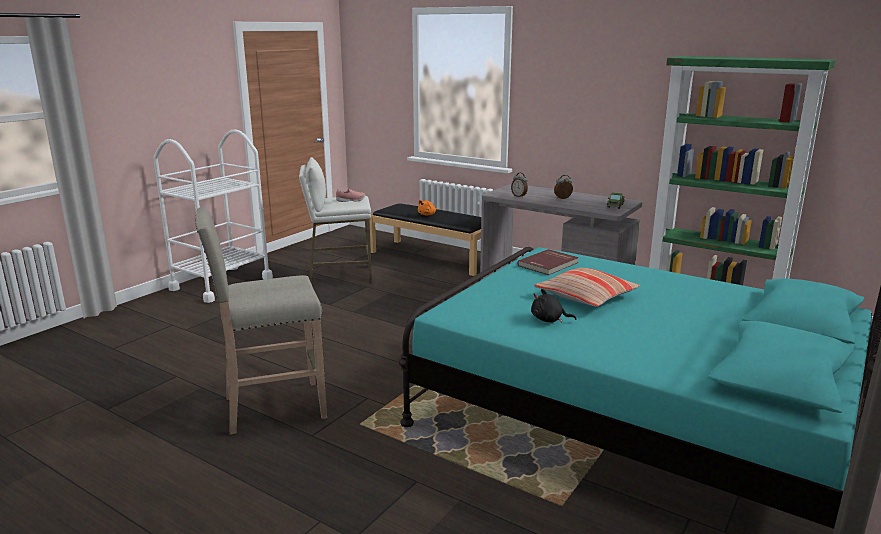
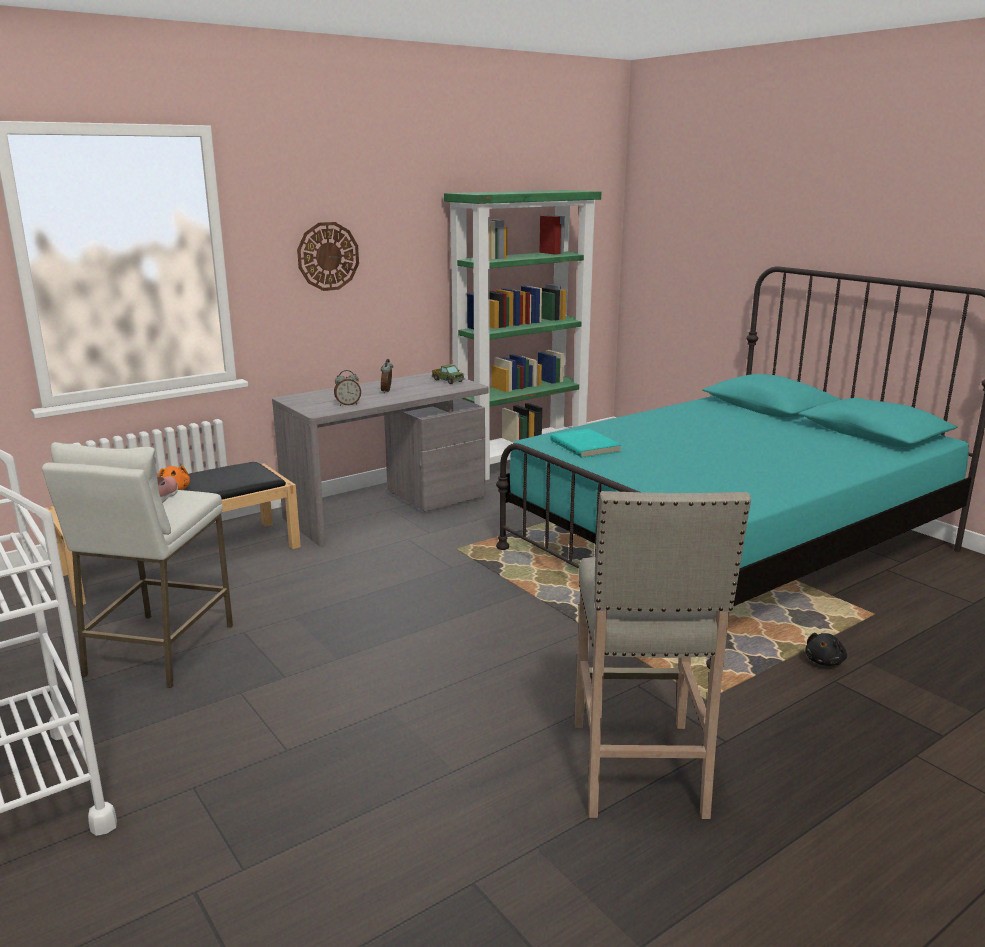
camera: 70 degrees left, 0 degrees up
red book [518,249,579,275] -> turquoise book [551,429,621,458]
black plush toy [531,289,576,322] -> black plush toy moved to [806,633,847,666]
pillow [534,267,641,307] -> none
none -> wall clock [297,222,359,291]

